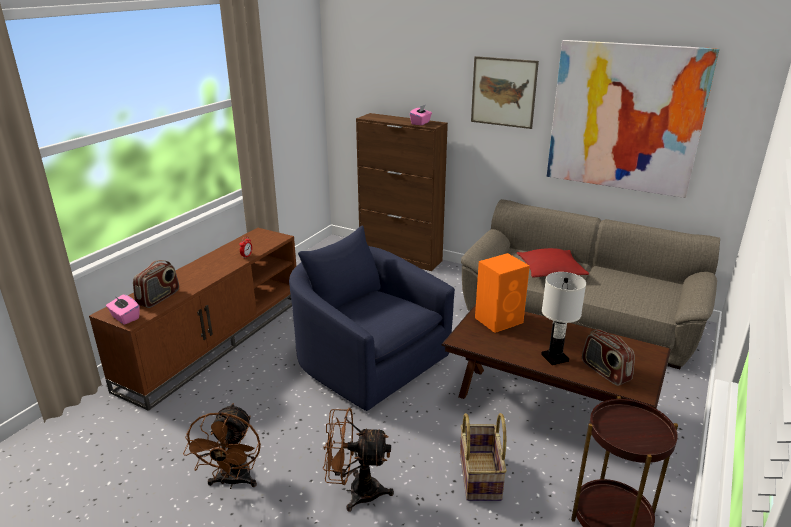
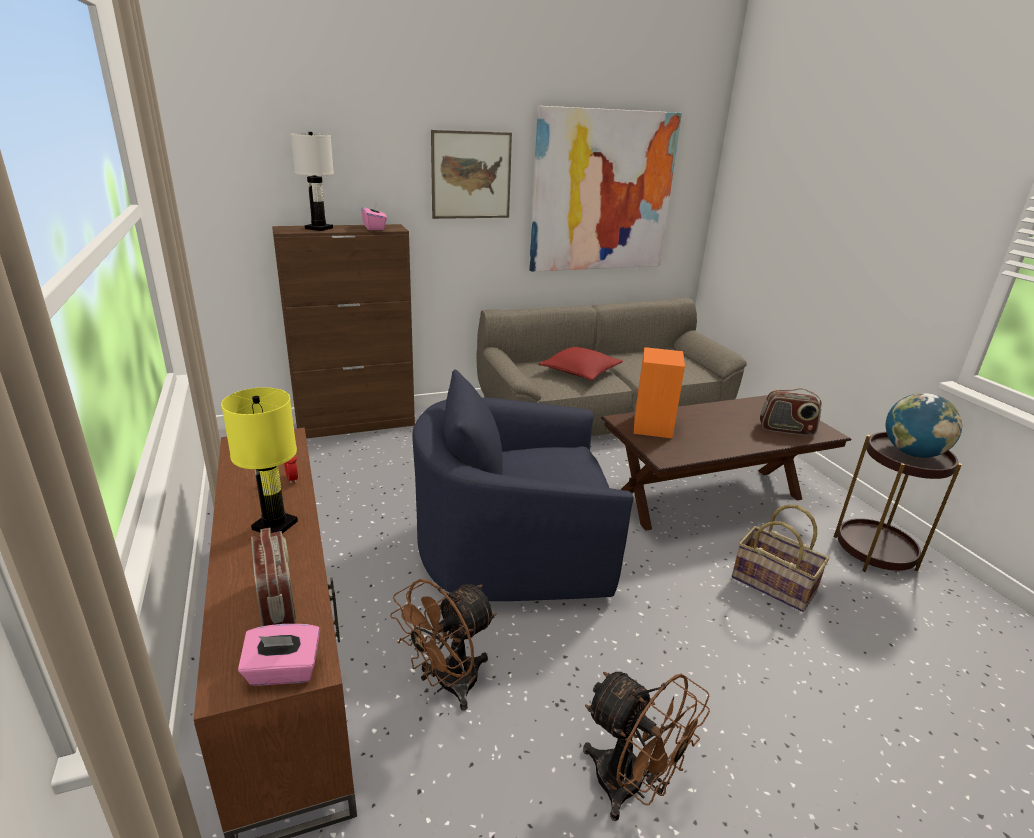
camera: 50 degrees left, 0 degrees up
brown fan [323,408,394,512] -> brown fan moved to [390,579,497,710]
white table lamp [541,272,586,365] -> white table lamp moved to [290,132,334,231]
none -> yellow table lamp [221,387,298,534]
none -> globe [885,393,962,458]

